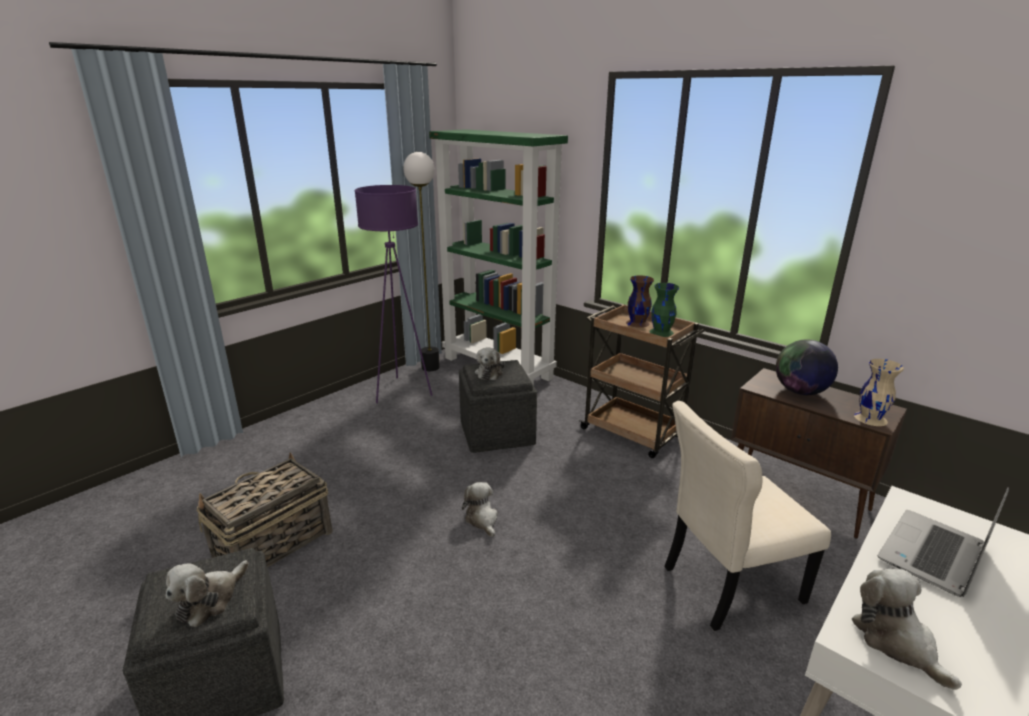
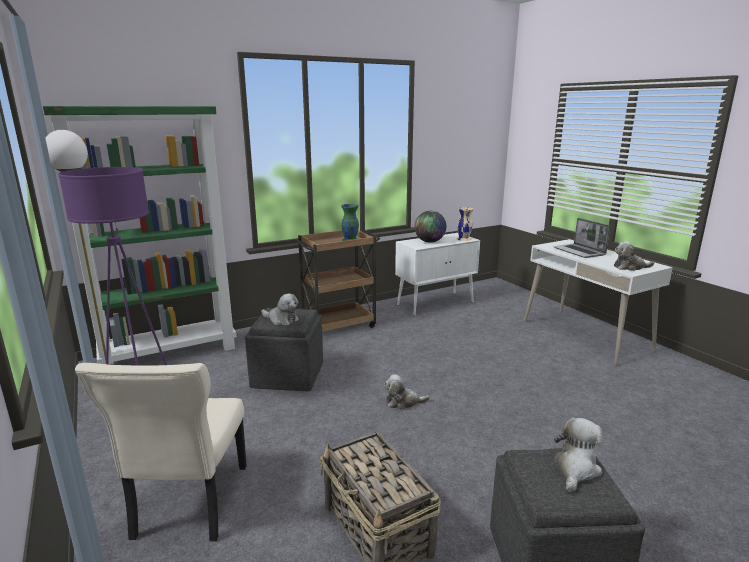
camera: 70 degrees left, 5 degrees down
plush toy [166,560,249,627] -> plush toy turned 105 degrees counterclockwise [554,418,603,492]
brown vase [626,275,654,328] -> none
beige chair [664,401,831,631] -> beige chair moved to [75,363,247,542]
brown cabinet [731,368,907,539] -> white cabinet [395,233,480,316]

